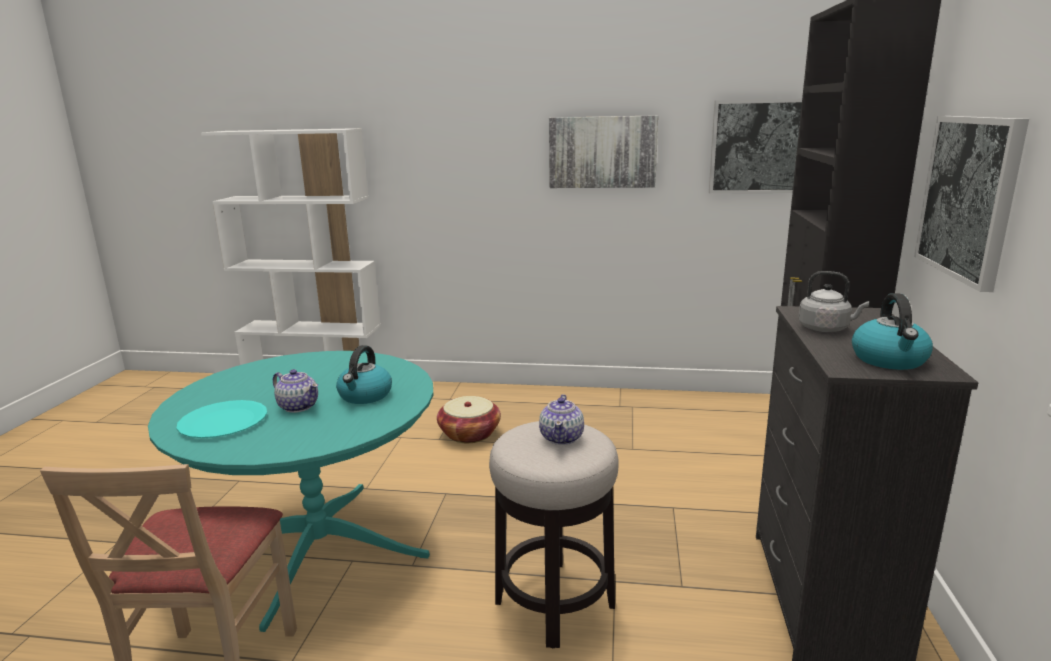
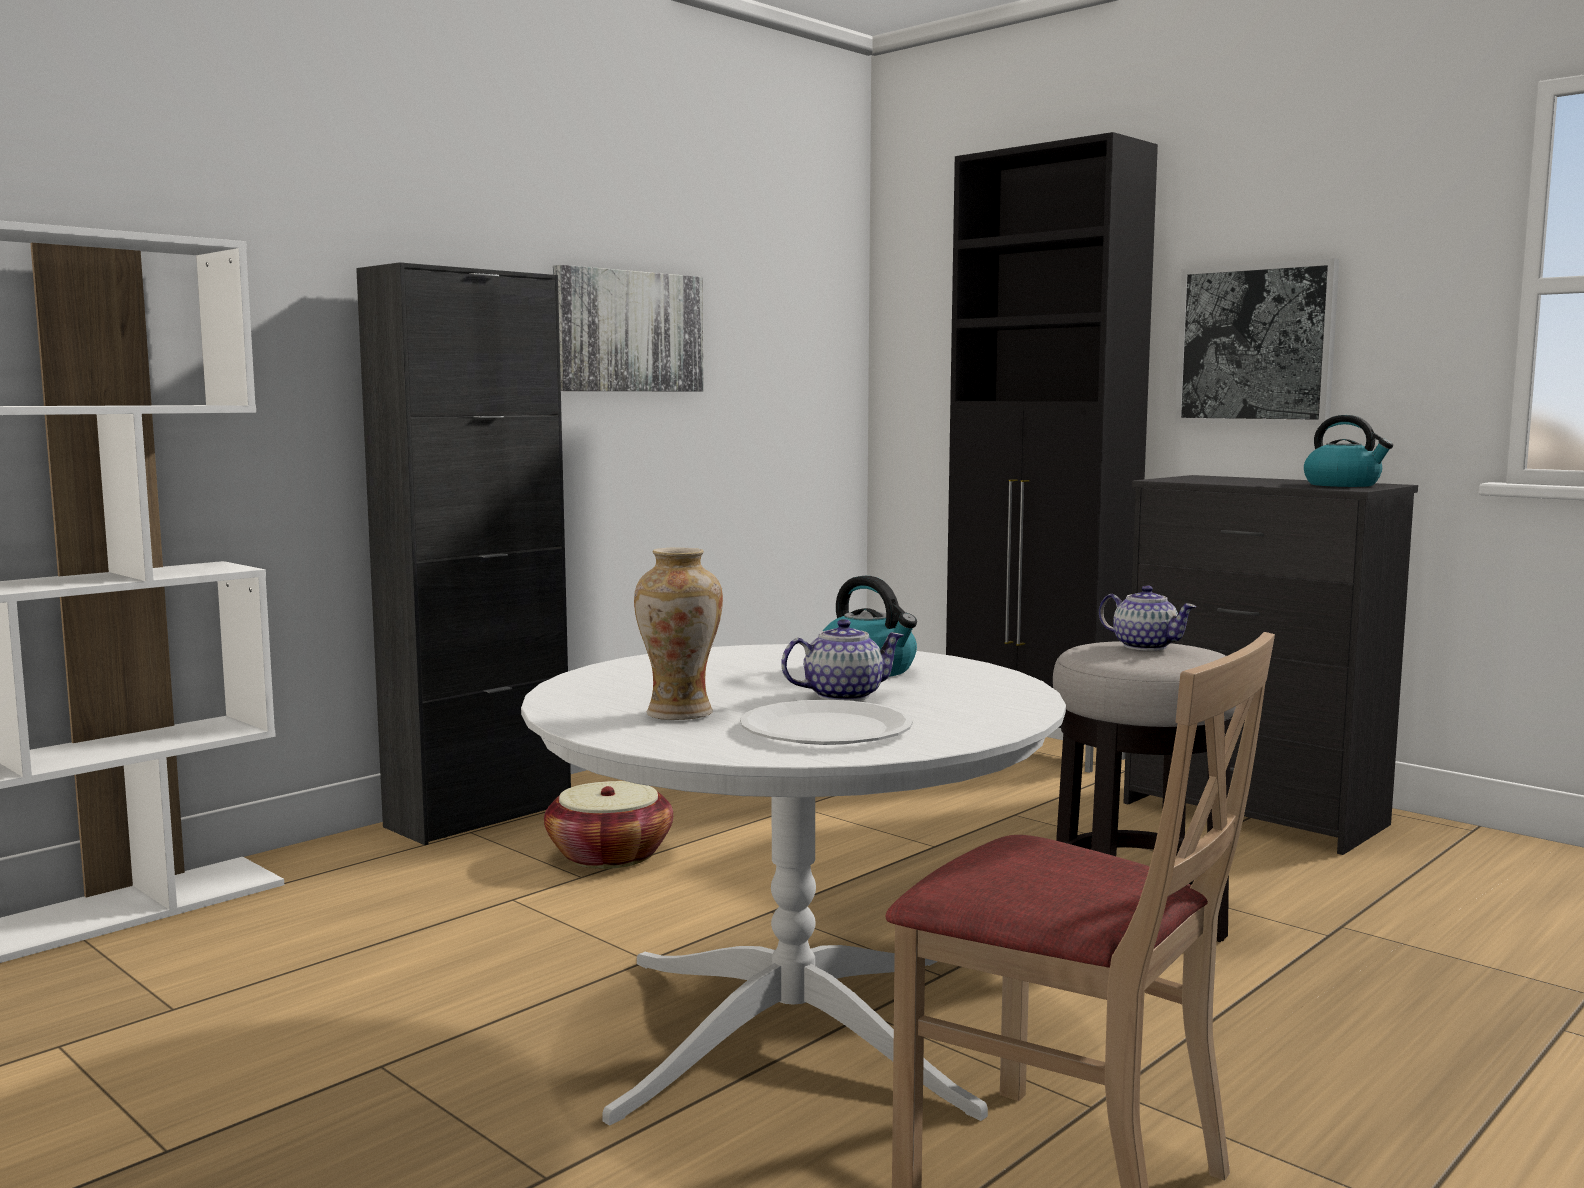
camera: 55 degrees left, 10 degrees down
turquoise dining table [148,351,433,632] -> white dining table [521,644,1066,1126]
turquoise plate [177,400,267,438] -> white plate [740,700,913,745]
picture [709,99,802,193] -> none
grey kettle [798,271,869,332] -> none
none -> black cabinet [356,262,571,845]
none -> vase [634,548,723,720]

